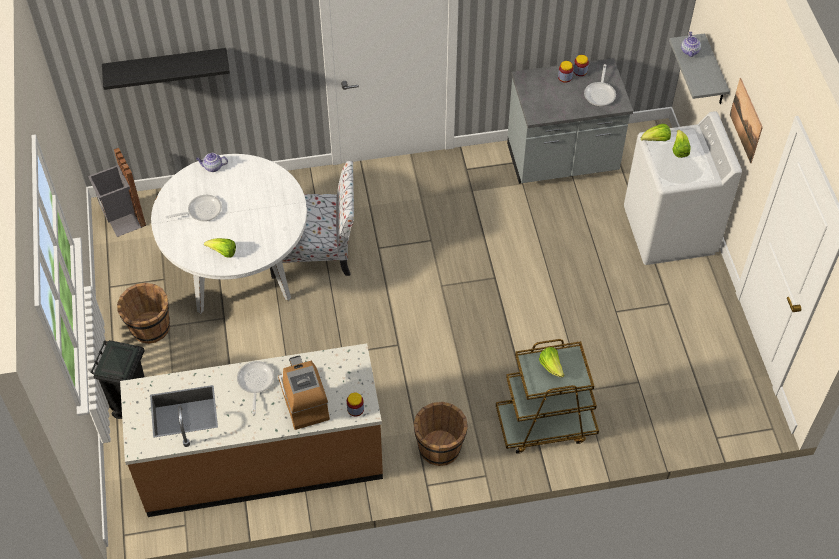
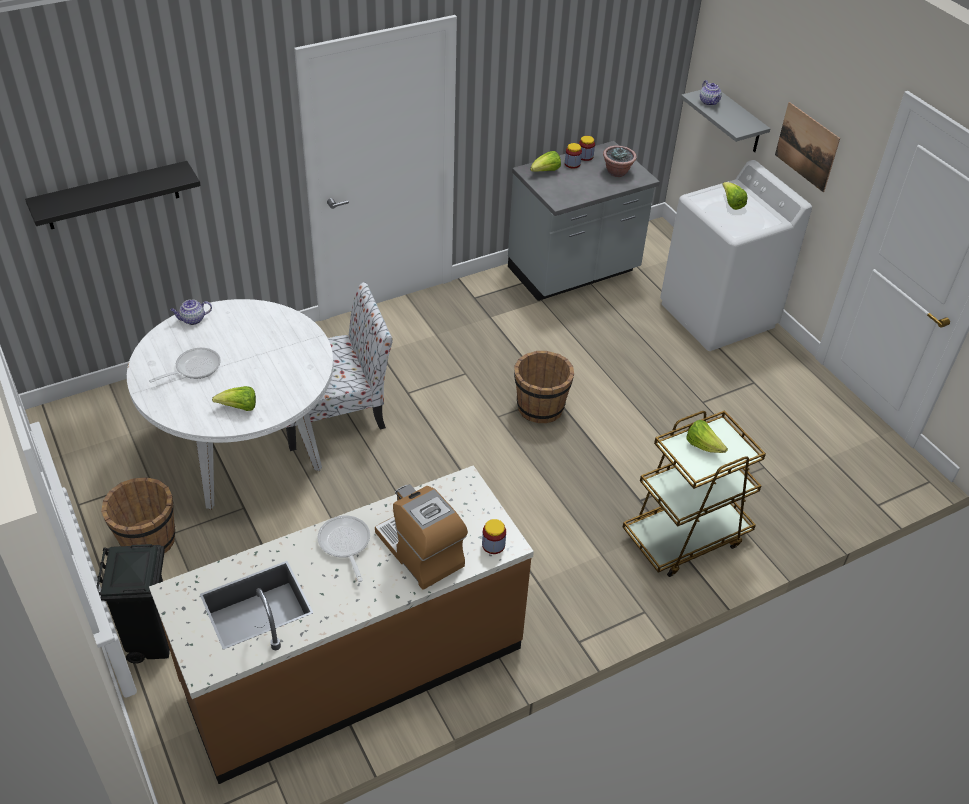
camera: 20 degrees left, 10 degrees down
grey trash can [88,148,146,237] -> none
brown bucket [414,402,468,466] -> brown bucket moved to [514,351,574,423]
frying pan [584,64,616,106] -> potted plant [603,146,637,177]
lettuce [641,124,671,141] -> lettuce moved to [530,151,561,172]

